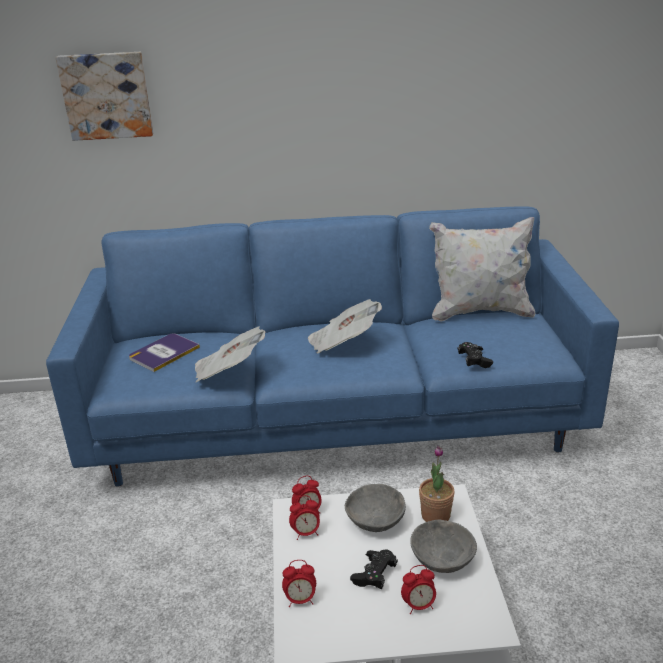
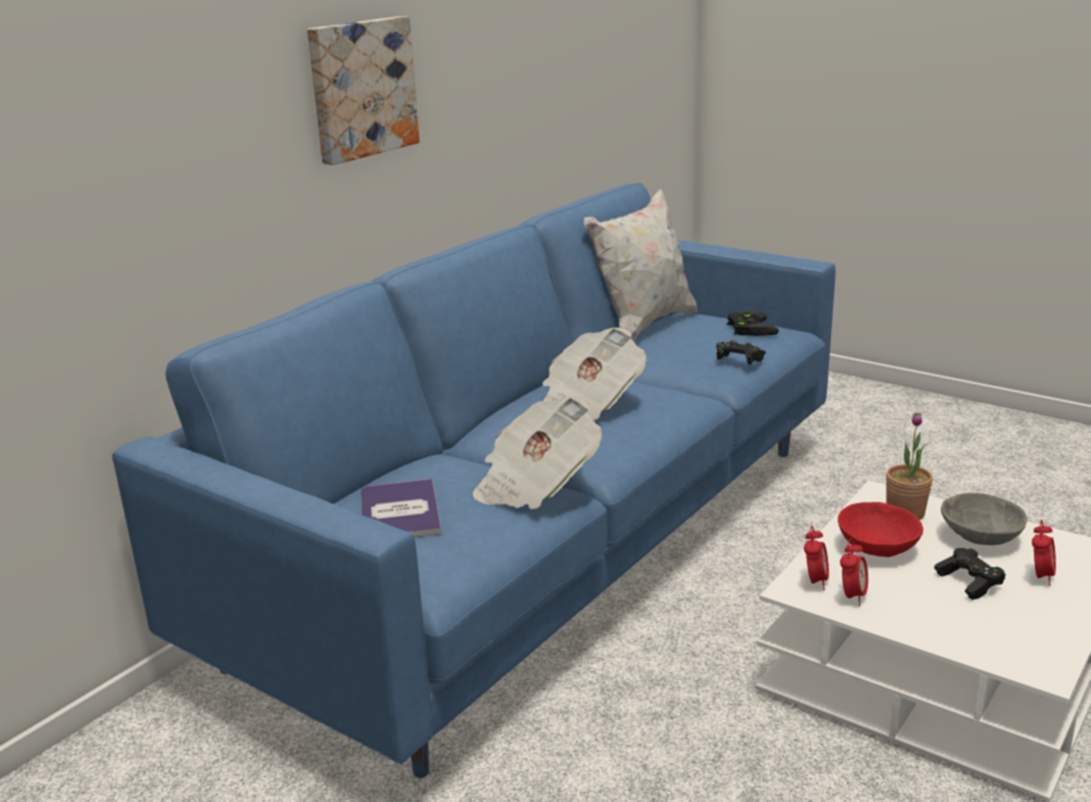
camera: 50 degrees left, 5 degrees down
picture [56,52,154,141] -> picture moved to [307,16,420,165]
alarm clock [282,560,316,607] -> none
grey bowl [345,484,406,532] -> red bowl [838,502,923,557]
none -> black game controller [727,310,779,336]

